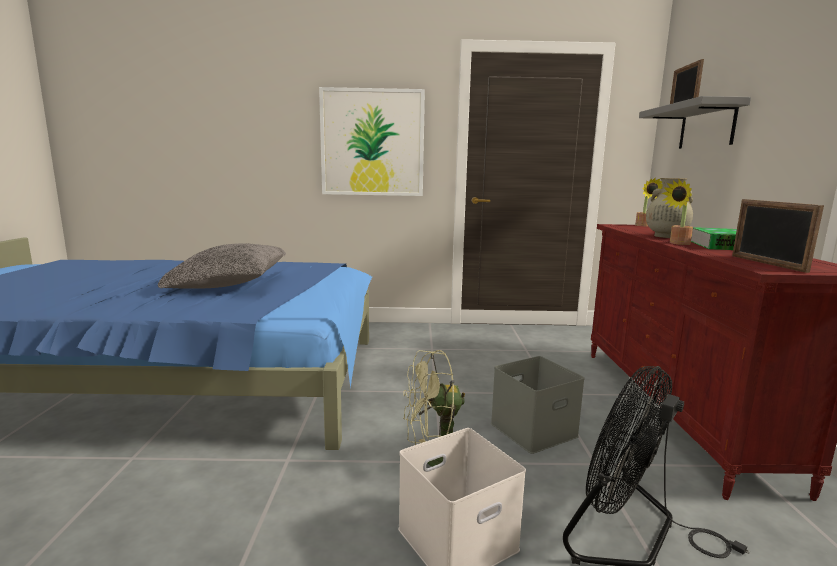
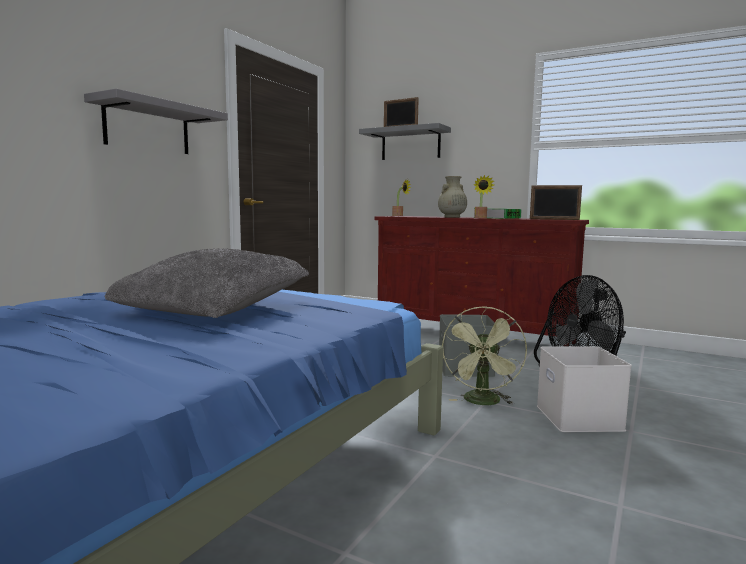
camera: 60 degrees left, 5 degrees down
picture [319,87,425,196] -> grey shelf [84,89,228,154]

